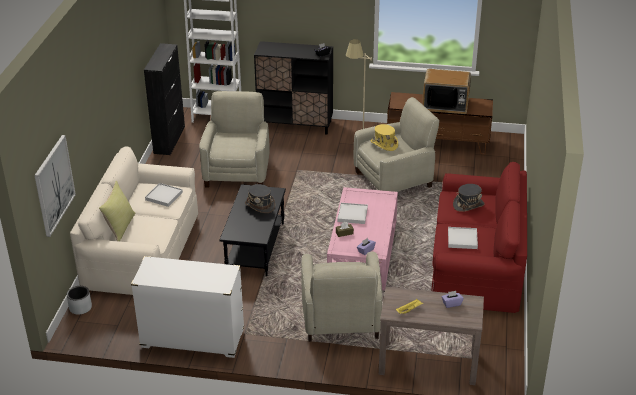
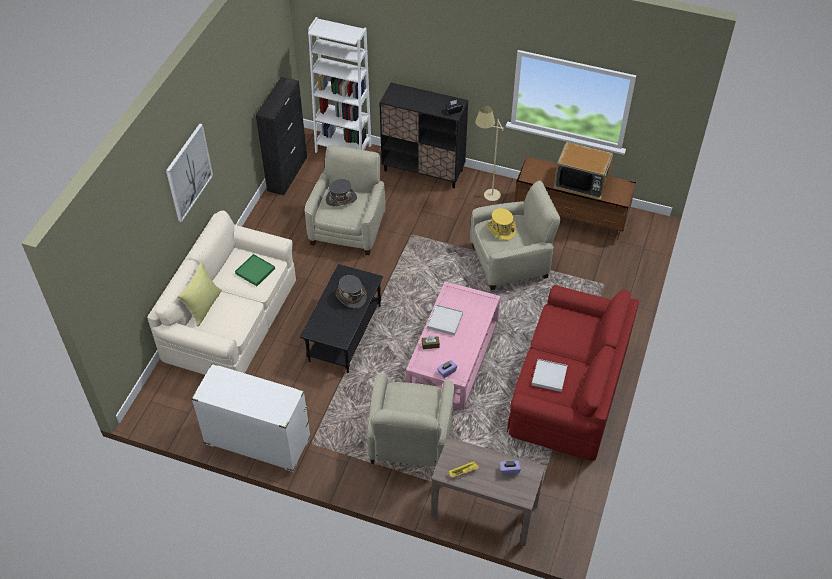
camera: 10 degrees right, 15 degrees up
picture [34,135,76,237] -> picture moved to [166,124,213,222]
grey planter [67,286,92,315] -> none
white tray [145,183,183,207] -> green tray [235,254,275,286]
grey hat [453,184,484,212] -> grey hat moved to [326,179,357,206]

